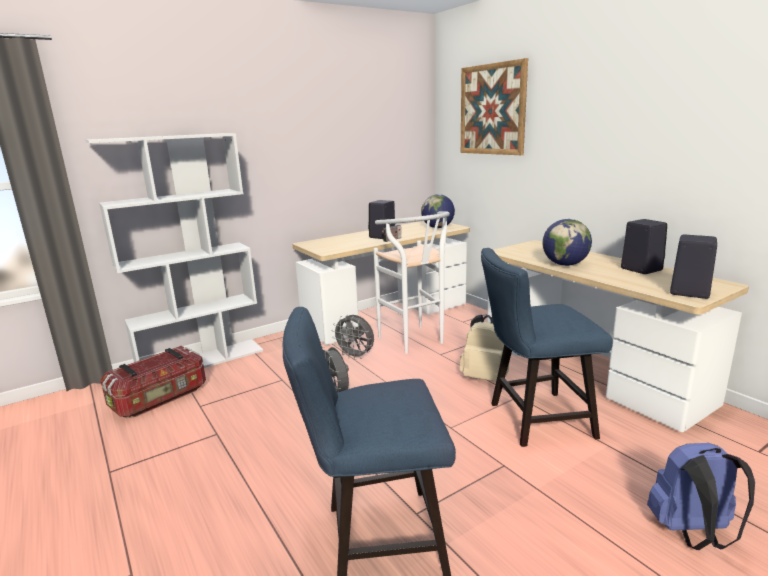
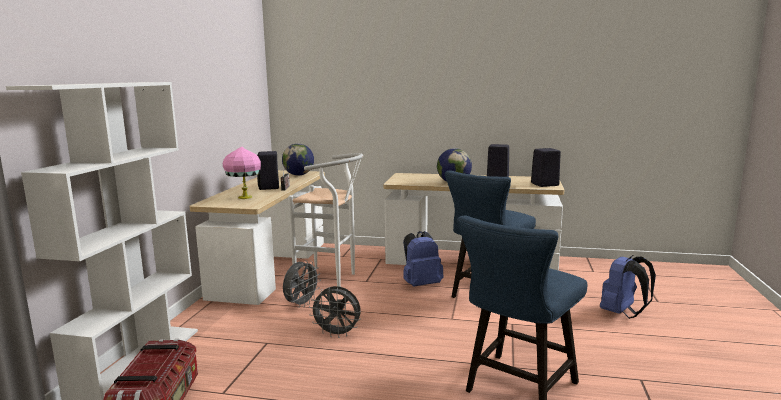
camera: 45 degrees left, 5 degrees down
grey fan [332,315,374,360] -> grey fan turned 45 degrees counterclockwise [283,260,321,308]
beige backpack [460,315,509,382] -> blue backpack [403,231,443,287]
picture [461,58,528,155] -> none
none -> pink table lamp [223,147,261,199]

